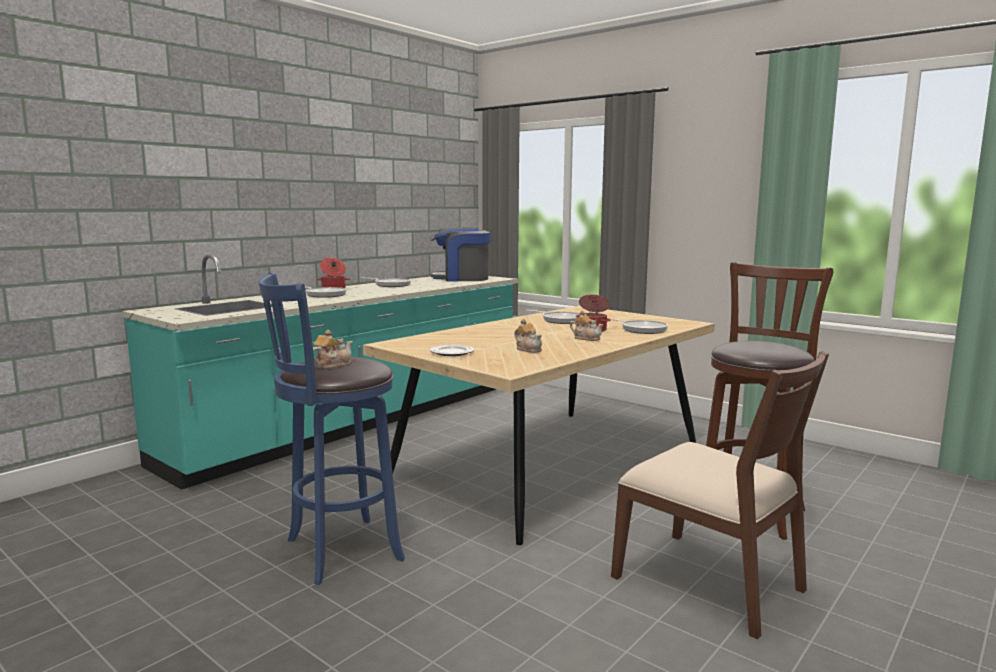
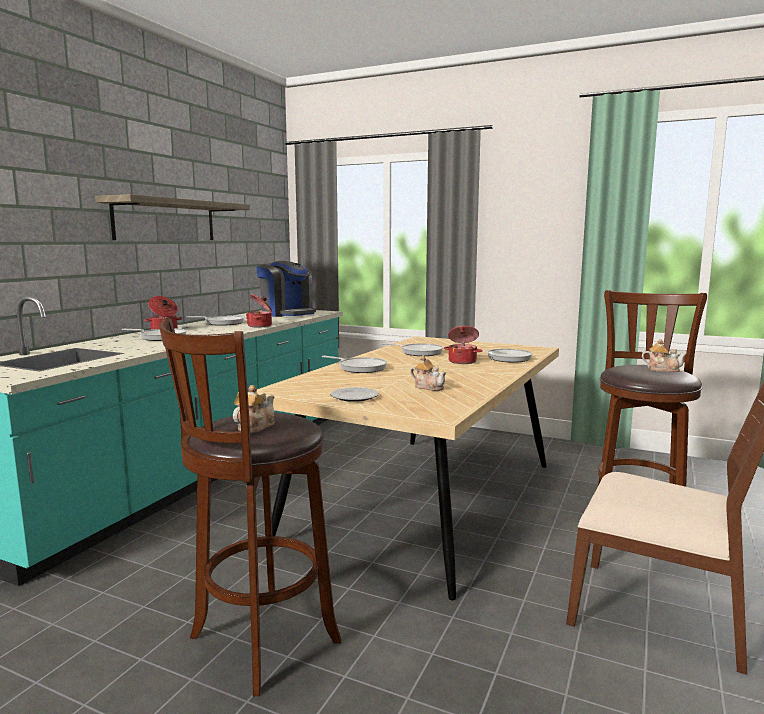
camera: 15 degrees left, 0 degrees up
blue stool [258,272,405,585] -> brown stool [159,317,342,696]
coffee machine [431,227,490,281] -> coffee machine turned 120 degrees counterclockwise [256,261,316,317]
teapot [570,310,603,341] -> teapot moved to [642,339,687,372]
none -> shelf [95,194,250,240]
none -> cooking pot [246,294,272,327]
none -> frying pan [322,356,387,373]

